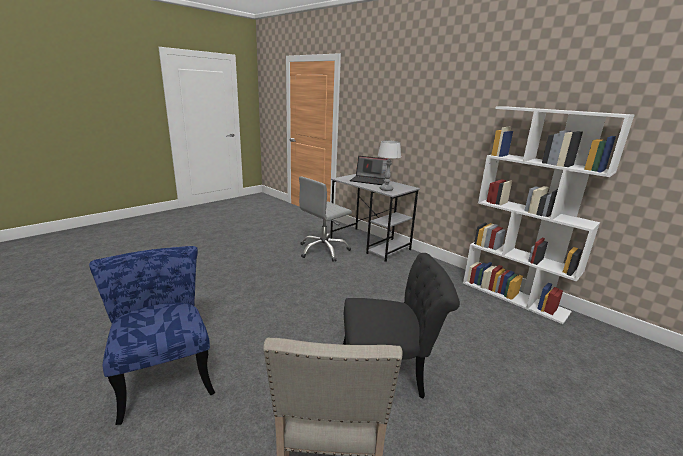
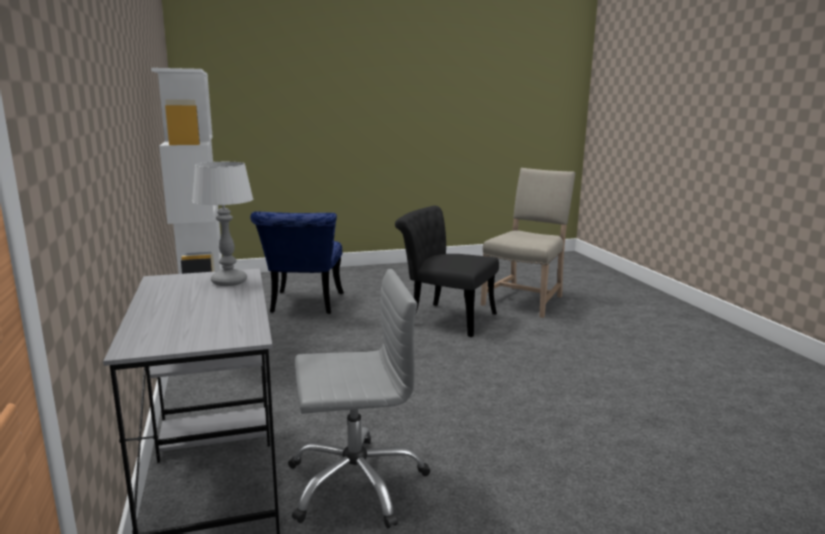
camera: 150 degrees left, 5 degrees down
blue chair [89,246,215,425] -> blue chair moved to [250,211,344,314]
laptop [350,156,388,185] -> none

